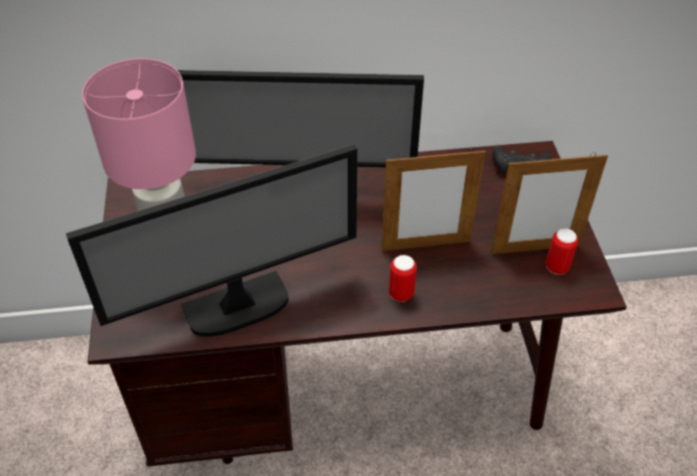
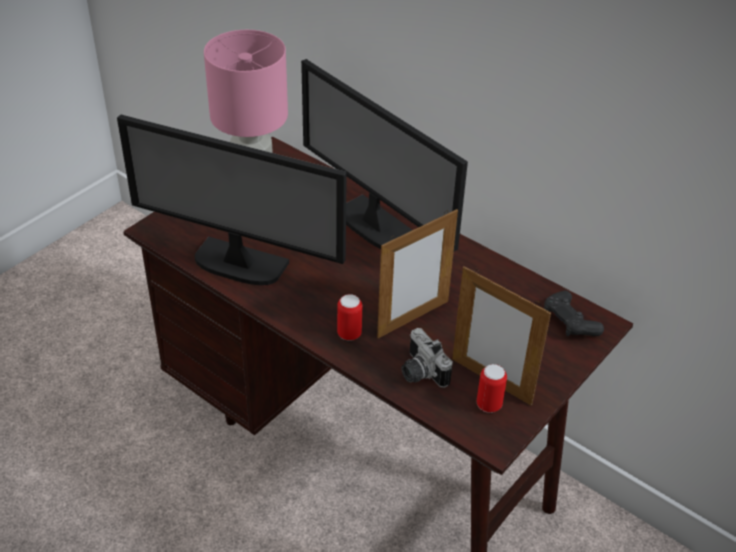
camera: 45 degrees right, 5 degrees down
picture frame [382,148,486,251] -> picture frame turned 75 degrees counterclockwise [377,209,458,338]
none -> camera [401,328,453,388]

